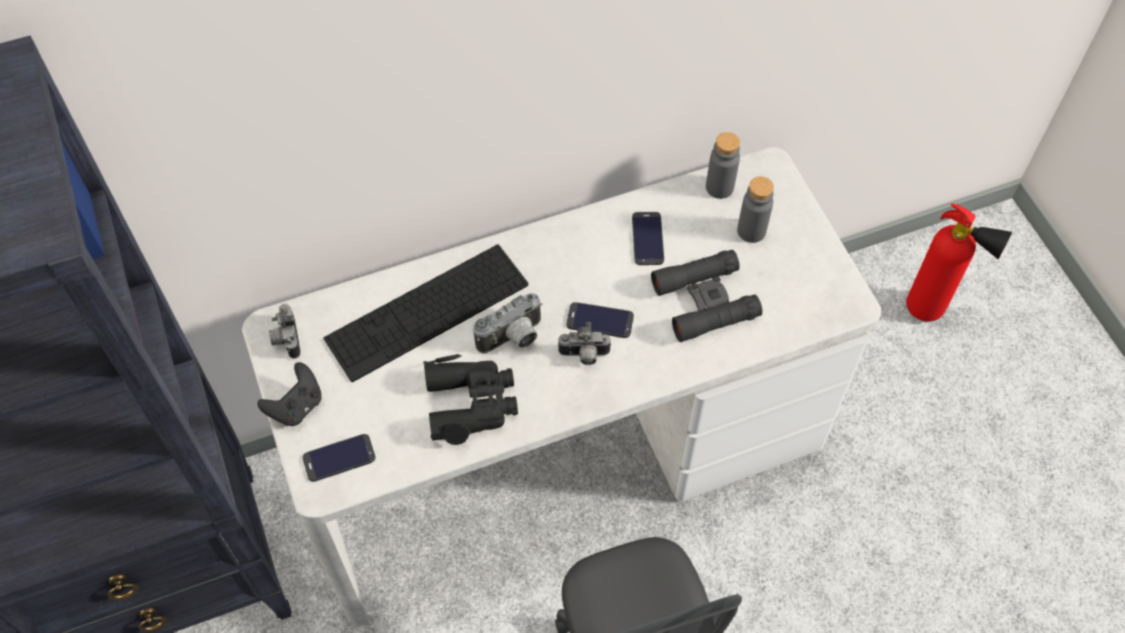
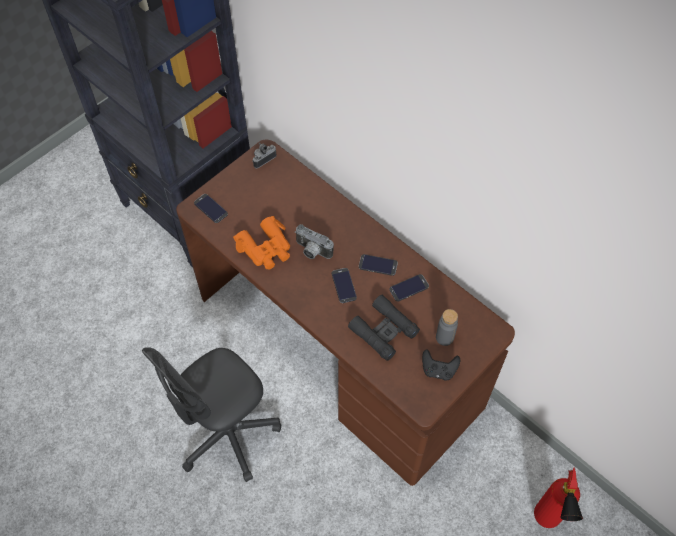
camera: 65 degrees right, 0 degrees up
white desk [242,147,881,625] -> brown desk [176,139,515,486]
black game controller [257,362,322,426] -> black game controller moved to [422,349,460,380]
keyboard [324,244,528,382] -> none
black binoculars [423,354,518,445] -> orange binoculars [233,216,290,270]
camera [558,322,611,365] -> none
grey bottle [706,132,740,199] -> none
none -> phone [359,254,398,276]

